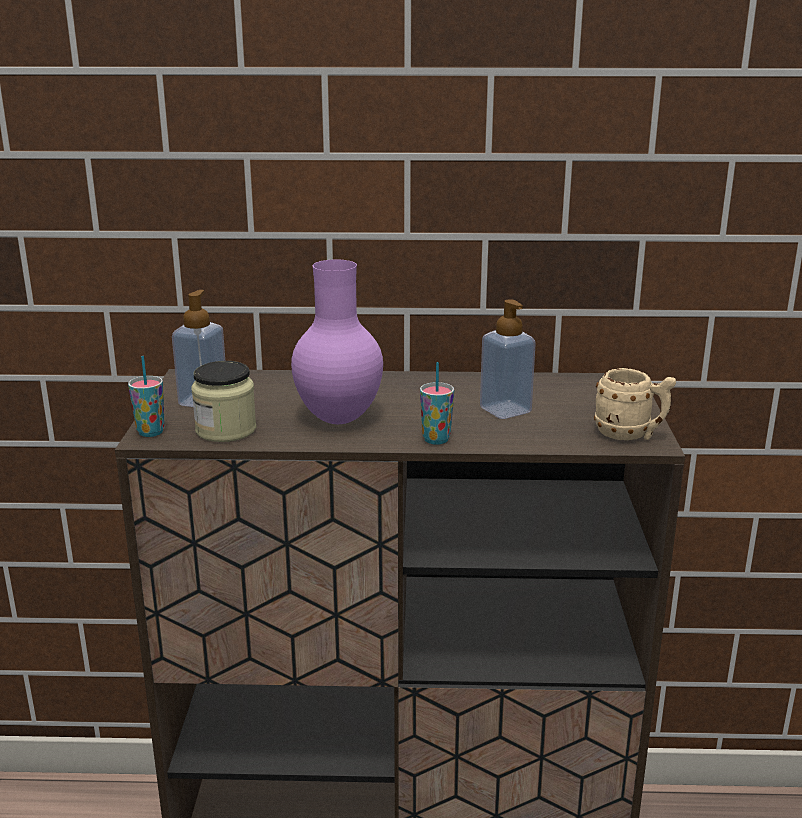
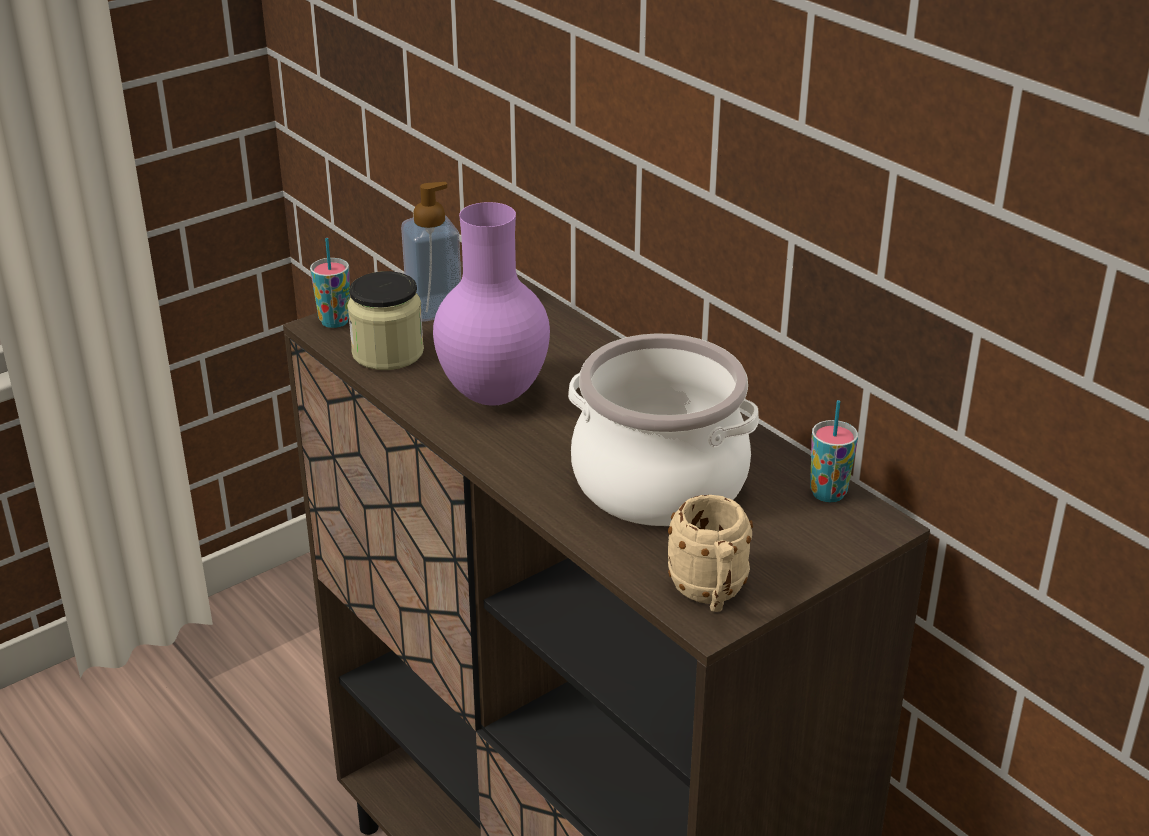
camera: 50 degrees right, 10 degrees up
cup [420,362,454,445] -> cup moved to [810,400,858,502]
soap dispenser [480,299,536,419] -> cooking pot [568,333,759,526]

